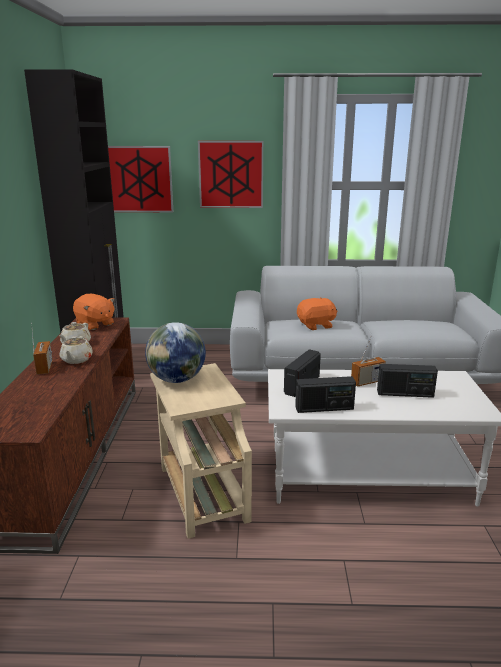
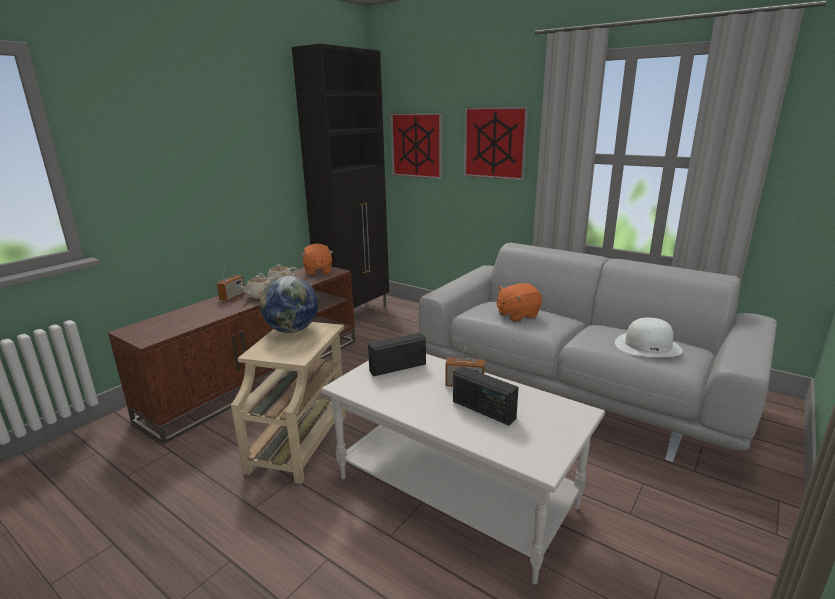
camera: 35 degrees right, 0 degrees up
radio [295,376,356,413] -> none
orange plush toy [297,298,338,330] -> orange plush toy turned 135 degrees clockwise [497,283,542,322]
none -> white hat [615,318,682,357]

